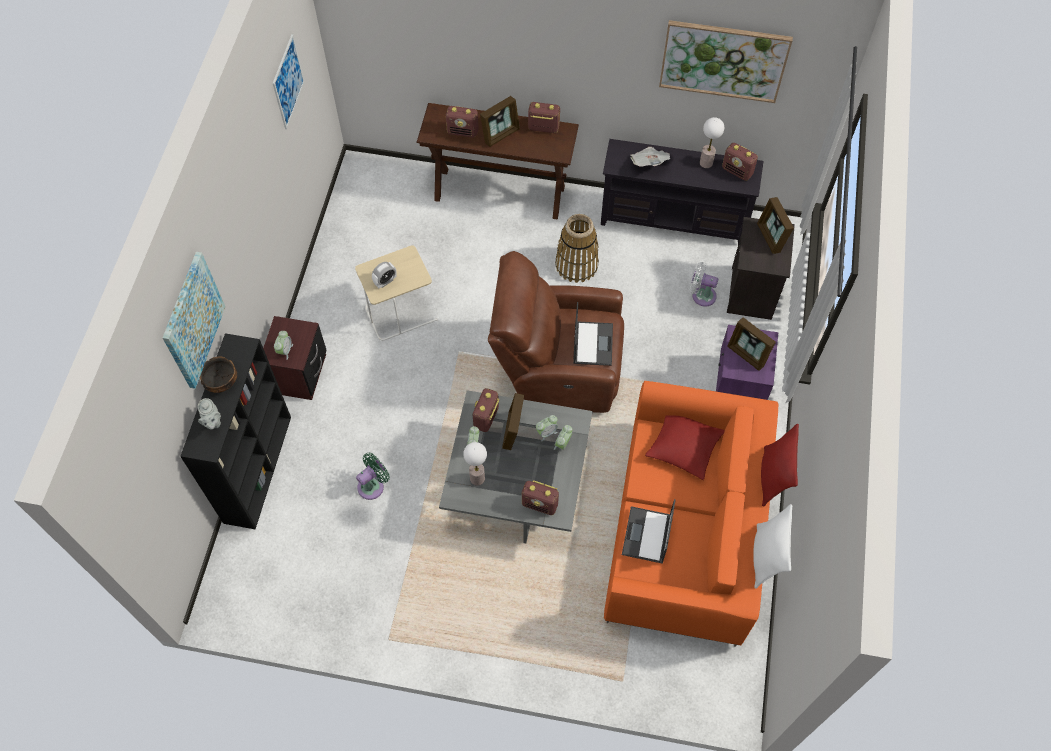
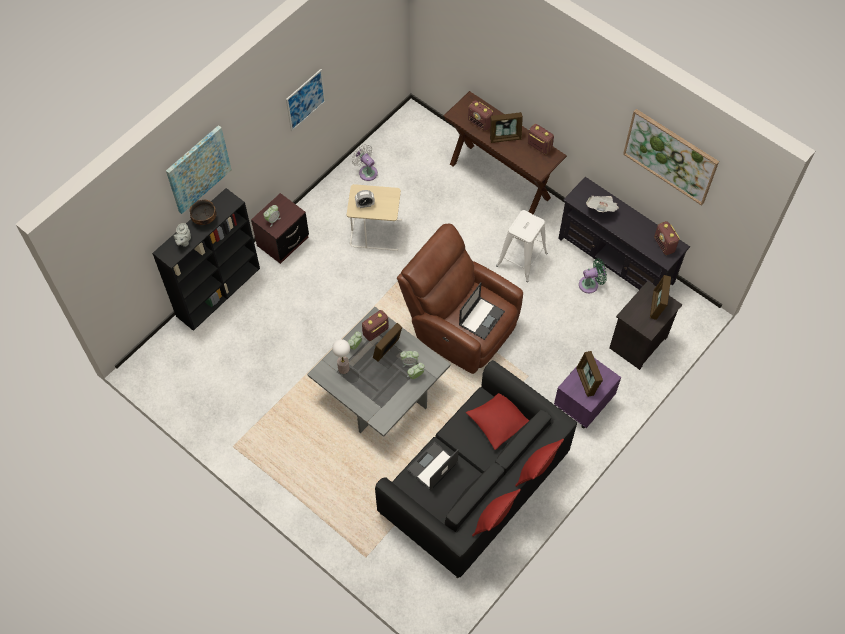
camera: 30 degrees right, 0 degrees up
picture [272,34,304,129] -> picture moved to [286,69,325,131]
green fan [356,453,390,500] -> green fan moved to [579,258,607,293]
radio [522,480,559,515] -> none
basket [555,214,599,283] -> white stool [496,210,547,282]
orange sofa [604,381,778,647] -> black sofa [375,360,577,578]
white fan [690,262,718,307] -> white fan moved to [352,144,378,181]
table lamp [700,117,724,168] -> none
white pillow [753,504,792,589] -> red pillow [472,489,521,537]

